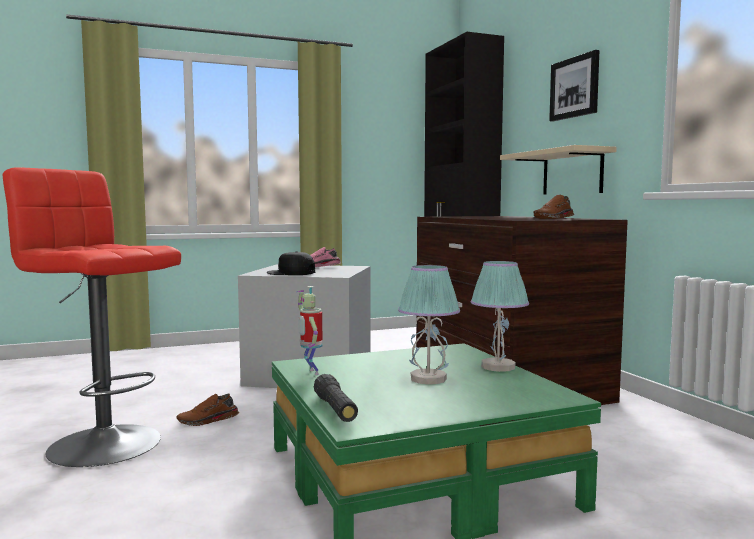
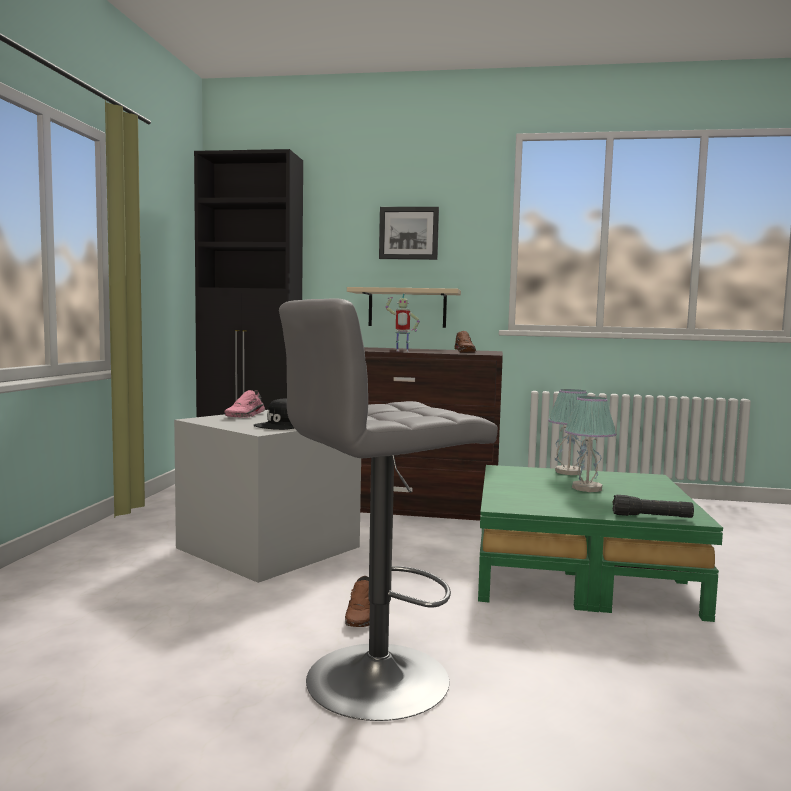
camera: 60 degrees left, 0 degrees up
red stool [3,167,181,467] -> grey stool [279,298,498,721]
toy robot [296,286,322,375] -> toy robot moved to [386,293,420,352]

